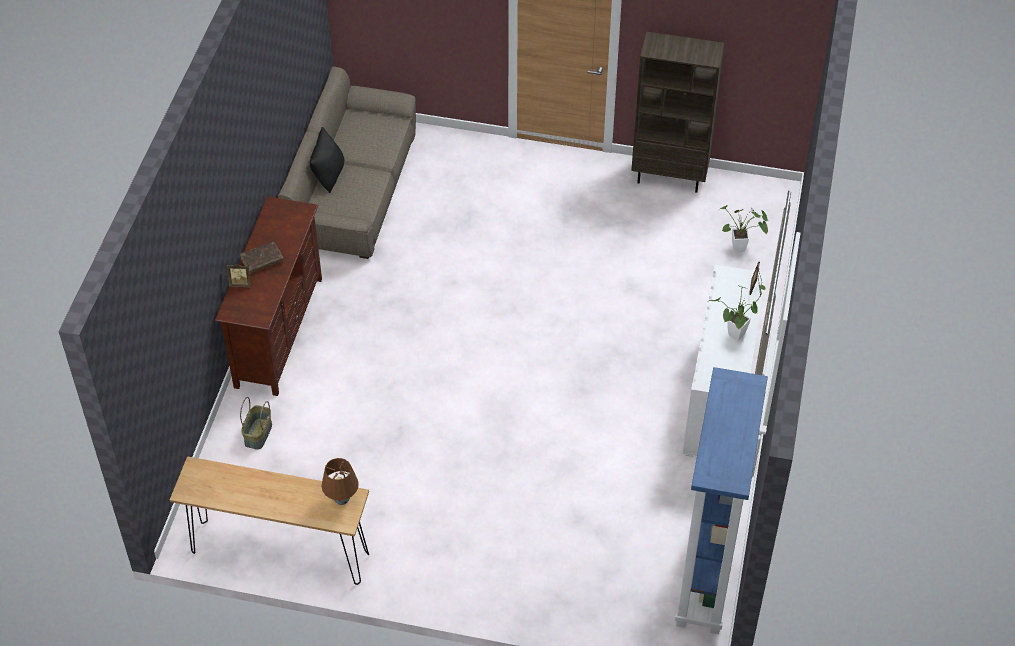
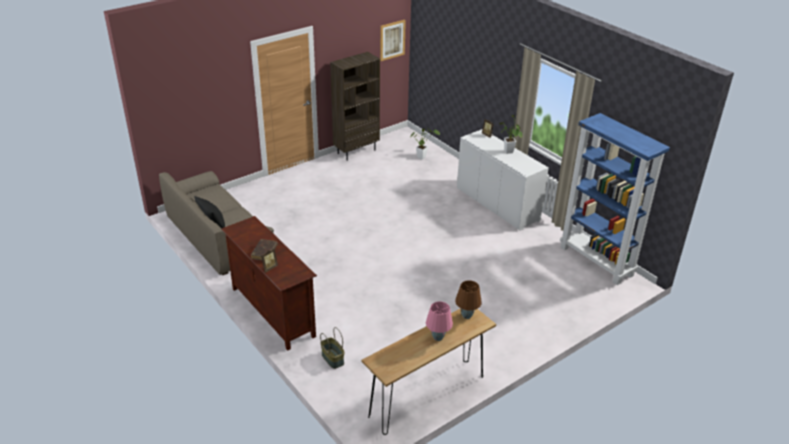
camera: 50 degrees left, 15 degrees down
none -> picture [380,20,406,61]
none -> pink table lamp [426,301,453,341]

